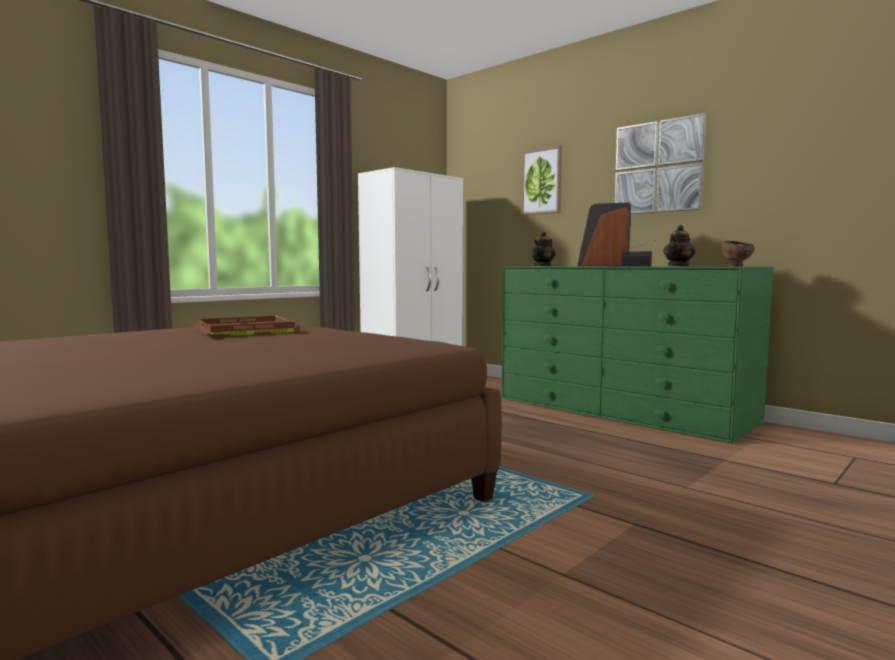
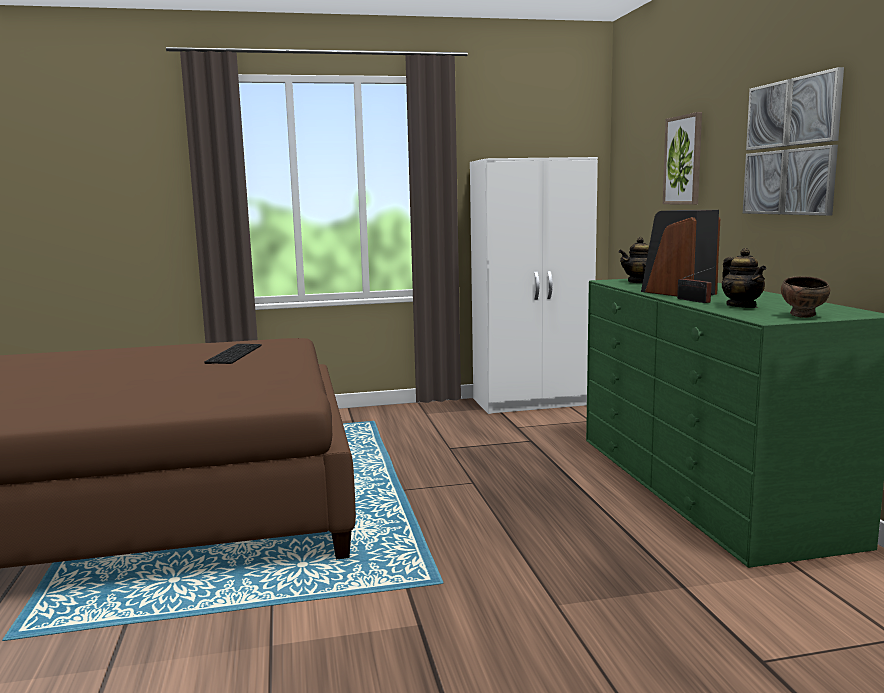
camera: 35 degrees right, 5 degrees up
brown tray [194,316,300,335] -> keyboard [204,344,262,364]
teapot [663,225,696,267] -> teapot turned 90 degrees counterclockwise [722,248,766,308]

